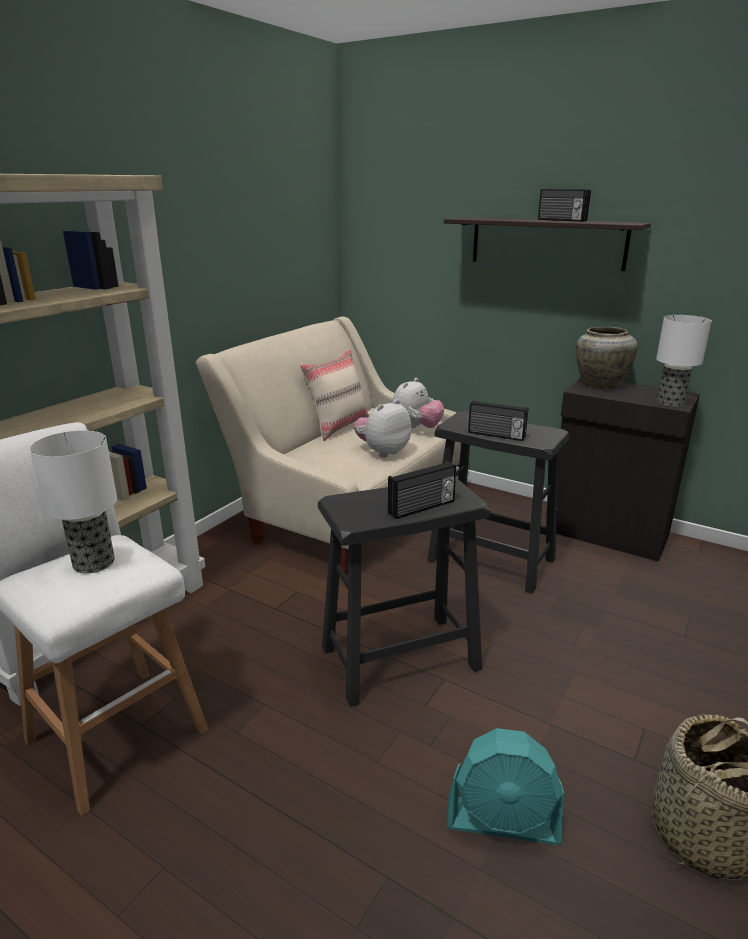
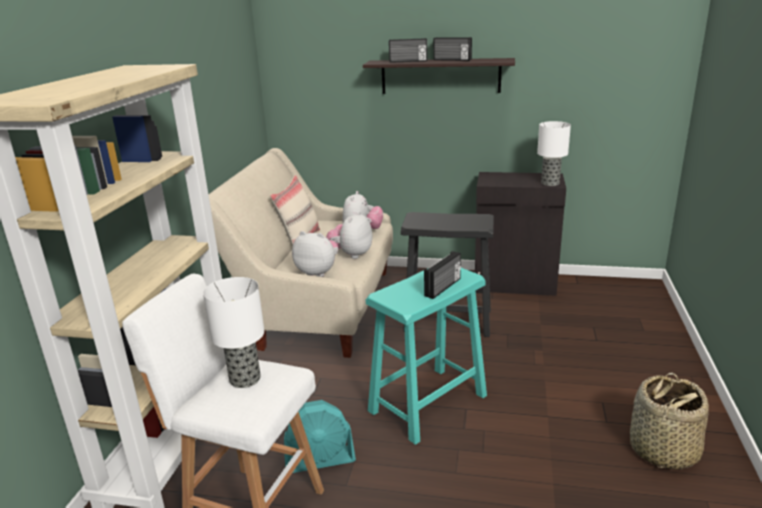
camera: 20 degrees left, 0 degrees up
black stool [318,478,490,707] -> turquoise stool [366,268,487,445]
turquoise fan [447,728,564,845] -> turquoise fan moved to [284,400,356,473]
radio [468,400,528,441] -> radio moved to [389,38,427,63]
beige vase [576,327,637,389] -> none
none -> plush toy [292,231,338,277]

